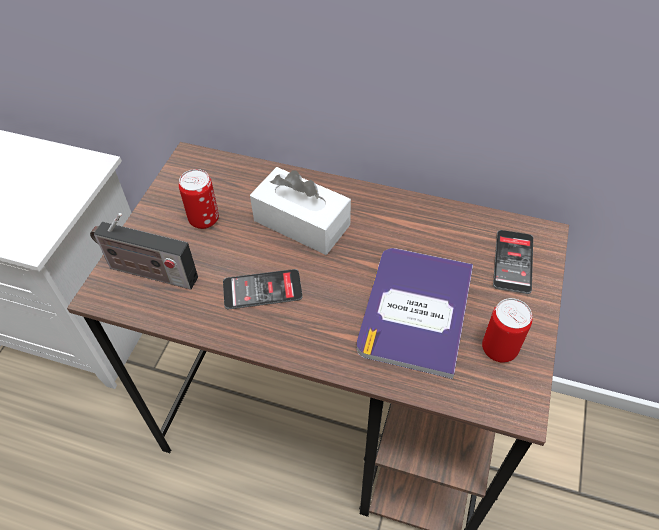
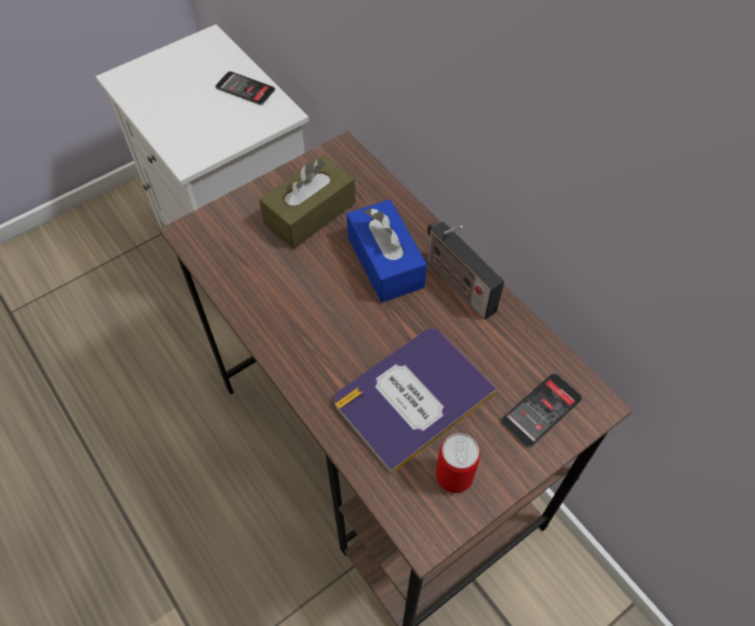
camera: 35 degrees right, 5 degrees up
radio [90,213,198,290] -> radio moved to [427,221,505,320]
can [179,169,219,229] -> brown tissue box [259,155,356,249]
phone [223,269,303,310] -> phone moved to [215,71,275,105]
white tissue box [250,167,351,255] -> blue tissue box [347,199,427,302]

